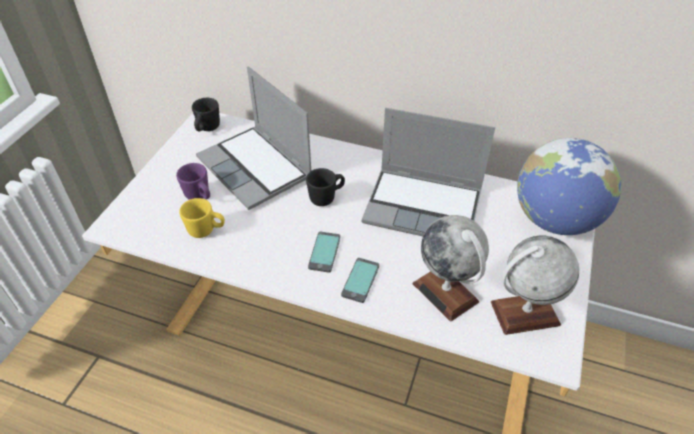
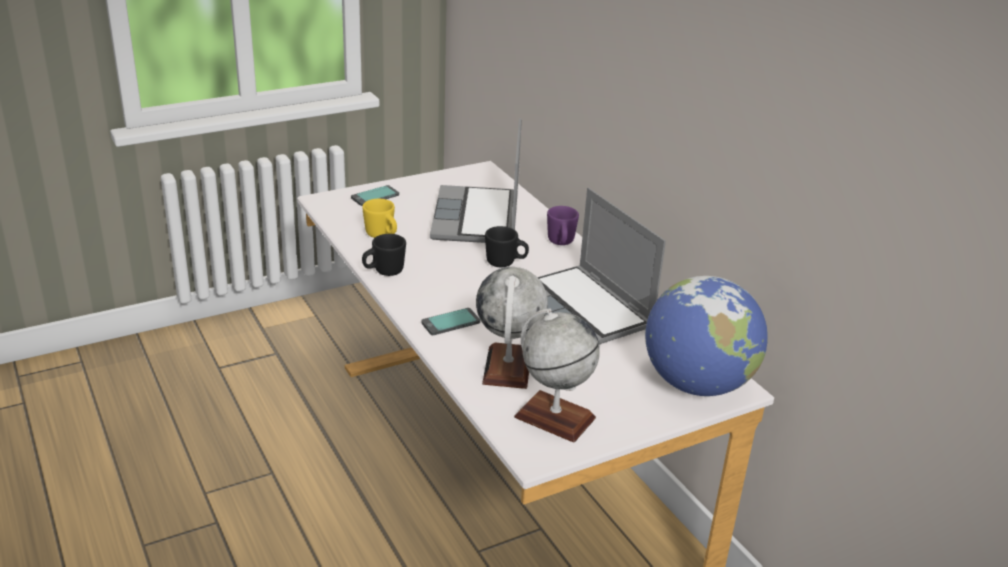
camera: 40 degrees right, 15 degrees down
purple mug [176,163,210,200] -> purple mug moved to [547,206,579,245]
black mug [192,98,220,132] -> black mug moved to [362,234,406,276]
phone [308,232,340,273] -> phone moved to [351,185,399,206]

